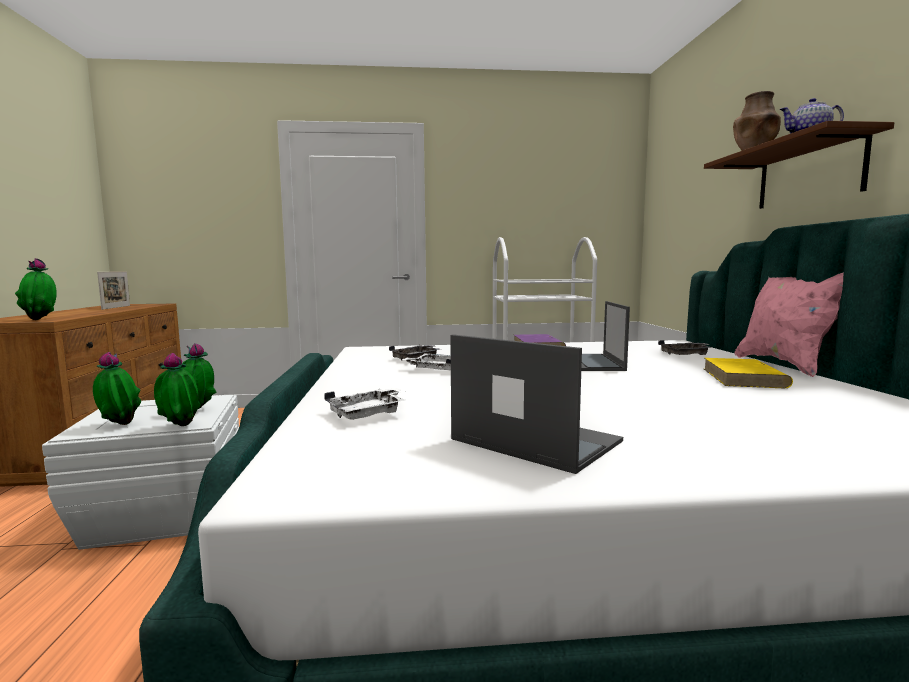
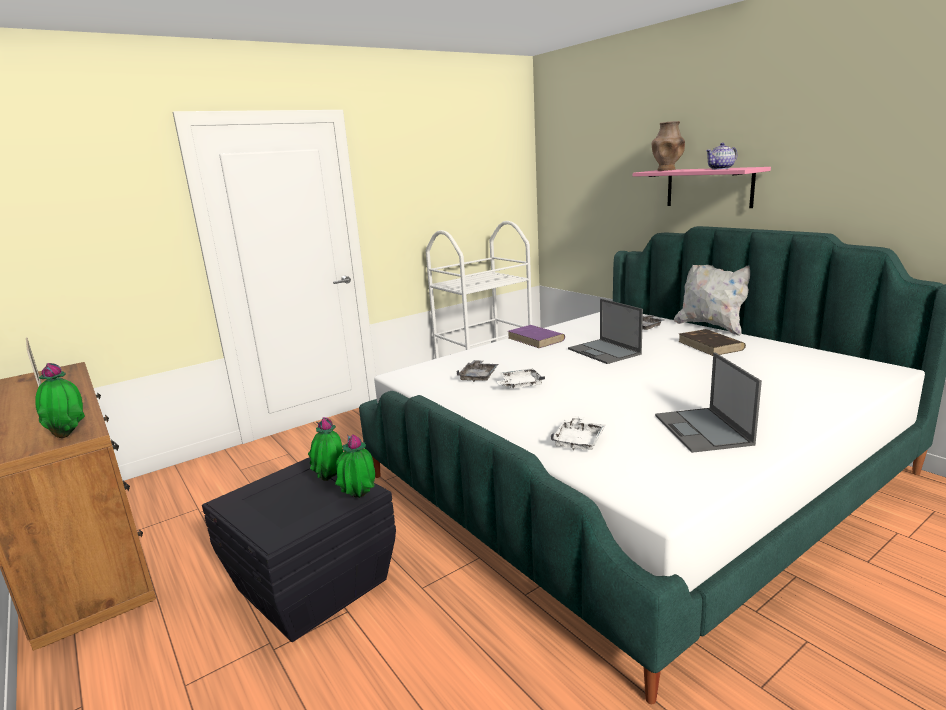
camera: 30 degrees left, 10 degrees up
white storage box [42,395,239,550] -> black storage box [202,457,396,642]
potted plant [93,352,141,425] -> none
laptop [450,334,623,474] -> laptop turned 105 degrees counterclockwise [655,352,762,453]
brown shelf [704,121,894,209] -> pink shelf [633,167,771,208]
yellow book [704,358,793,389] -> brown book [678,329,746,356]
pink pillow [735,272,844,377] -> white pillow [674,264,750,336]

